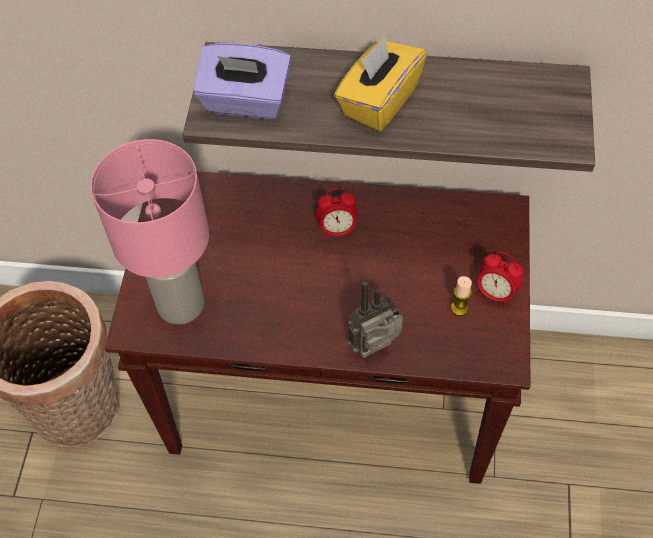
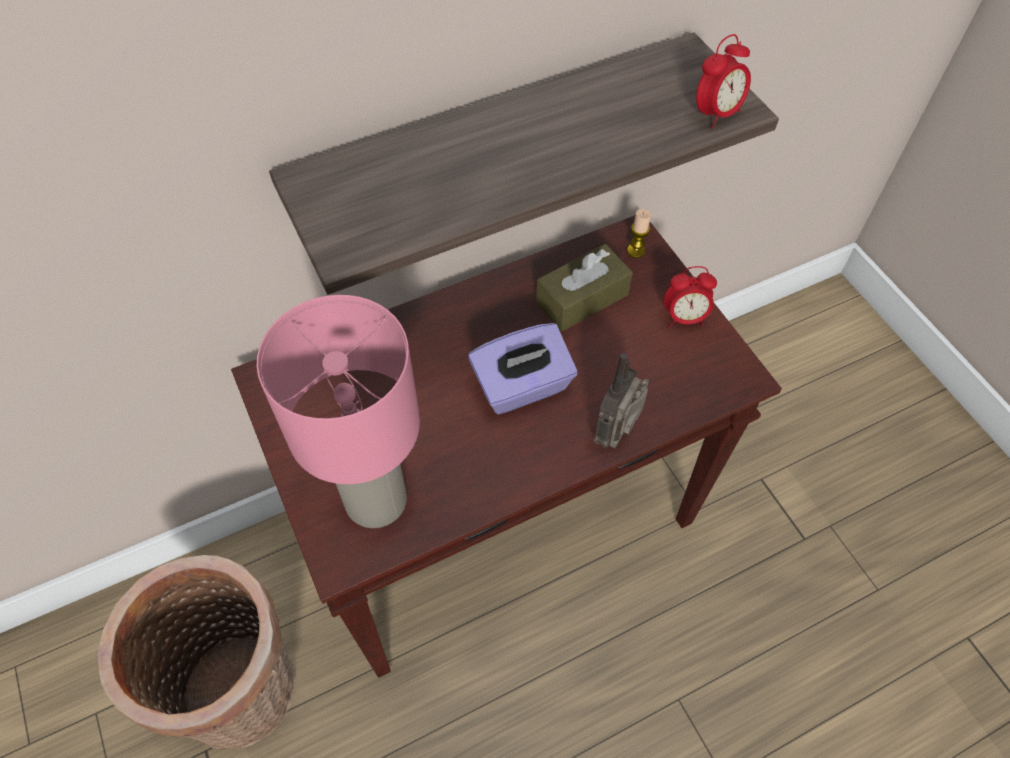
camera: 35 degrees left, 0 degrees up
purple tissue box [193,43,291,119] -> purple tissue box moved to [468,323,578,414]
alarm clock [316,188,357,239] -> alarm clock moved to [696,34,751,129]
yellow tissue box [334,36,427,132] -> none
candle [451,276,472,316] -> candle moved to [627,209,651,258]
none -> brown tissue box [536,244,633,331]

